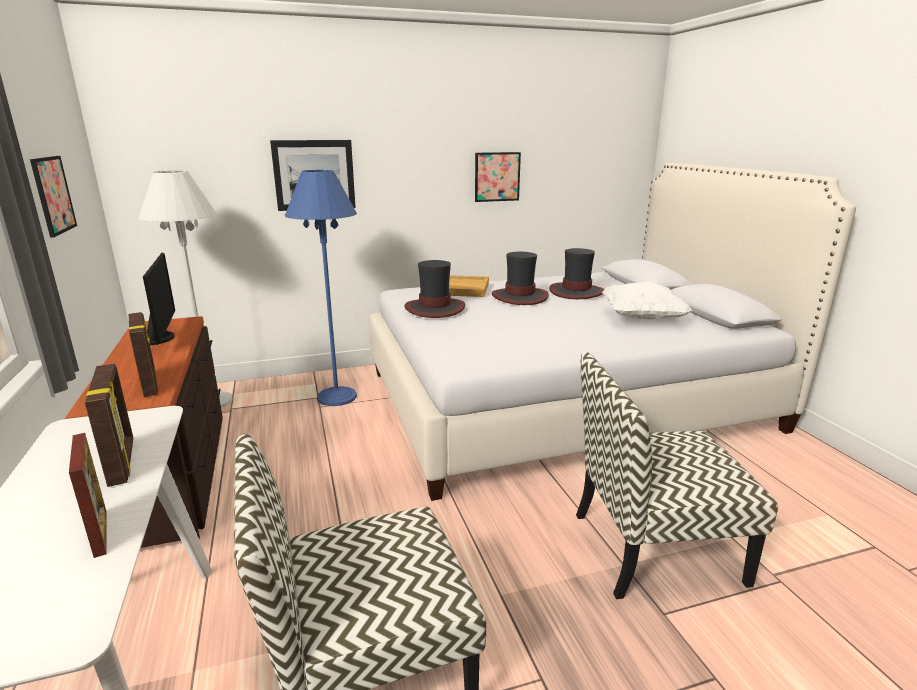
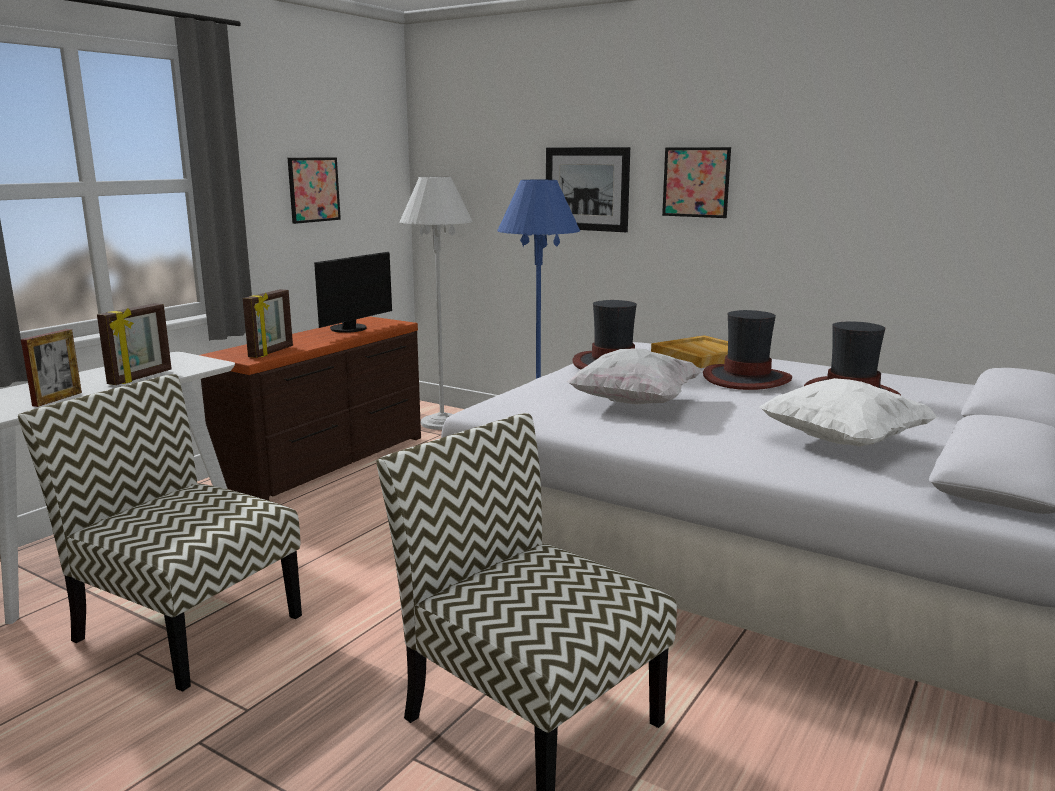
camera: 50 degrees right, 5 degrees down
picture [475,152,521,202] -> picture moved to [662,147,731,218]
none -> white pillow [567,348,703,405]

